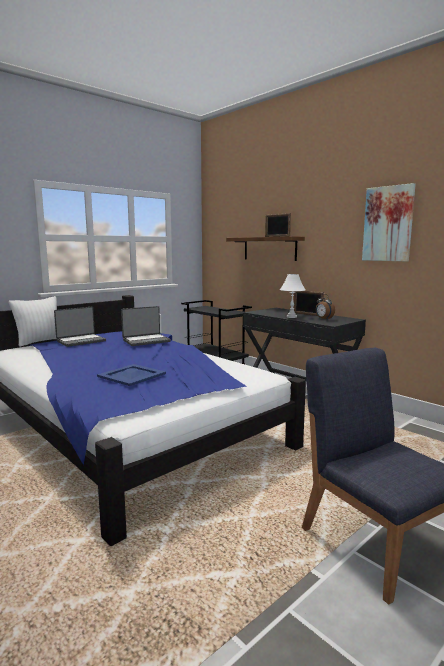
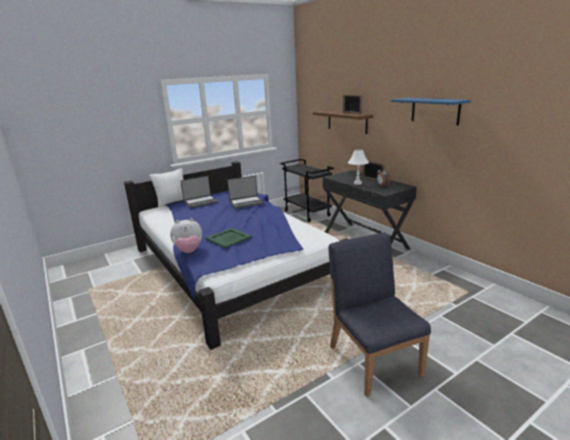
camera: 10 degrees right, 10 degrees up
blue tray [97,364,166,386] -> green tray [206,228,252,248]
picture [362,183,416,262] -> blue shelf [391,98,471,125]
none -> plush toy [170,218,202,253]

